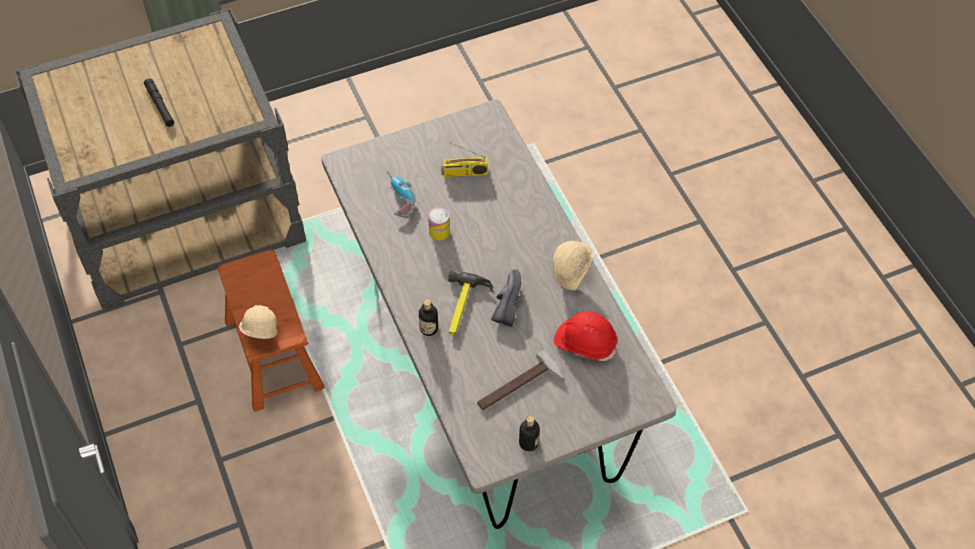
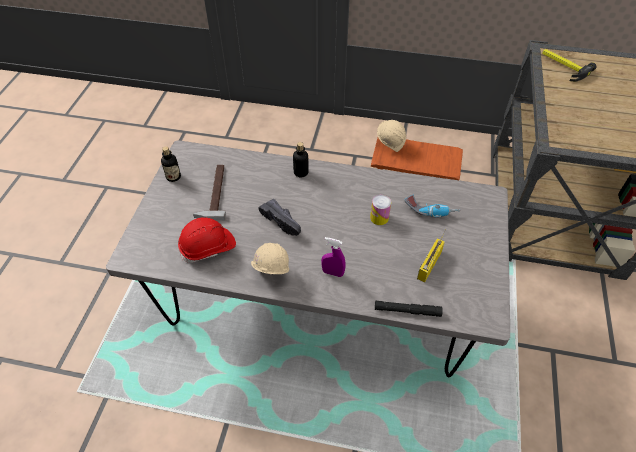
camera: 125 degrees right, 5 degrees down
black flashlight [144,78,174,127] -> black flashlight moved to [375,300,443,317]
hammer [448,271,493,335] -> hammer moved to [542,49,597,82]
none -> purple spray bottle [321,237,346,277]

